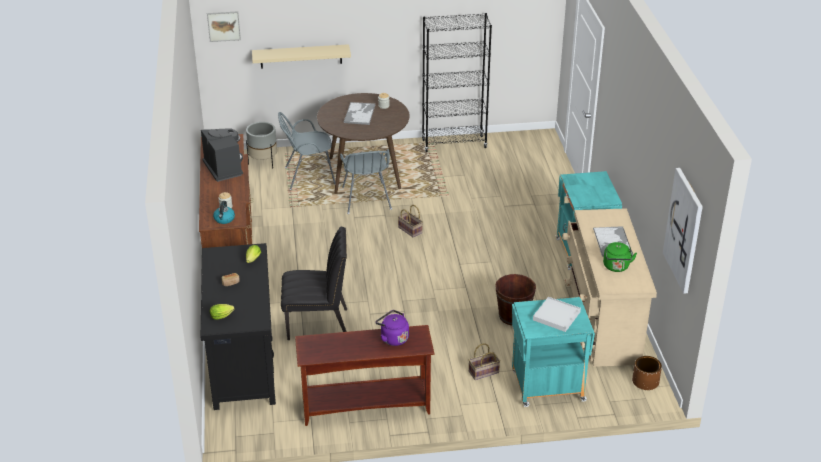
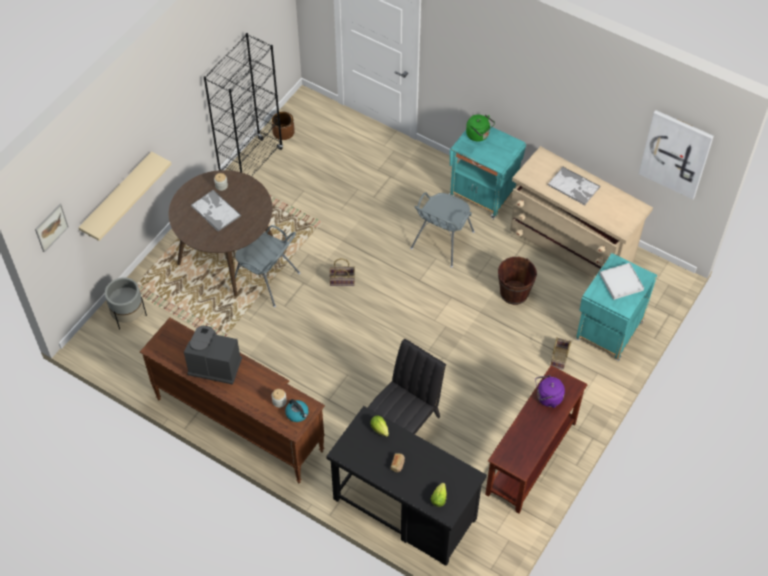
camera: 50 degrees left, 20 degrees up
grey chair [278,112,335,190] -> grey chair moved to [410,192,475,268]
green kettle [603,242,637,272] -> green kettle moved to [466,115,495,142]
brown planter [632,356,662,390] -> brown planter moved to [272,112,295,140]

